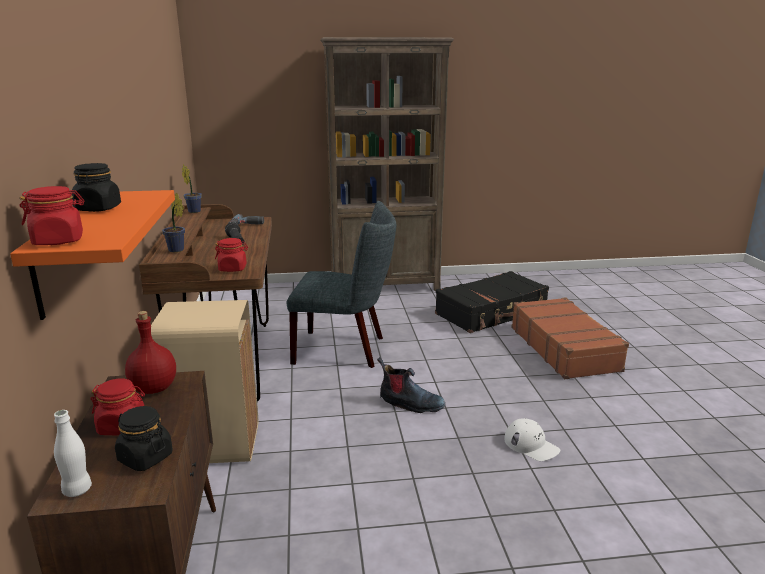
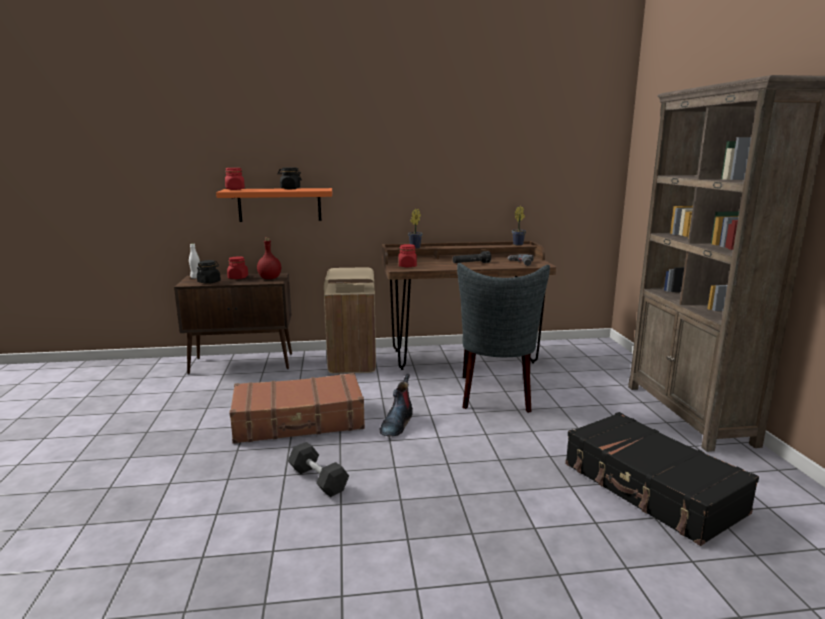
camera: 90 degrees right, 5 degrees down
white cap [504,418,560,461] -> black dumbbell [288,442,349,497]
brown suitcase [511,297,629,379] -> brown suitcase moved to [230,373,365,444]

